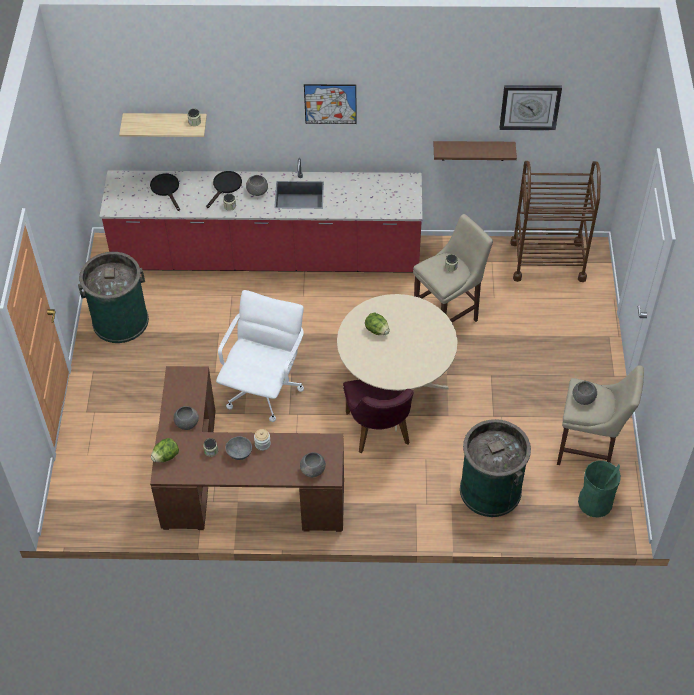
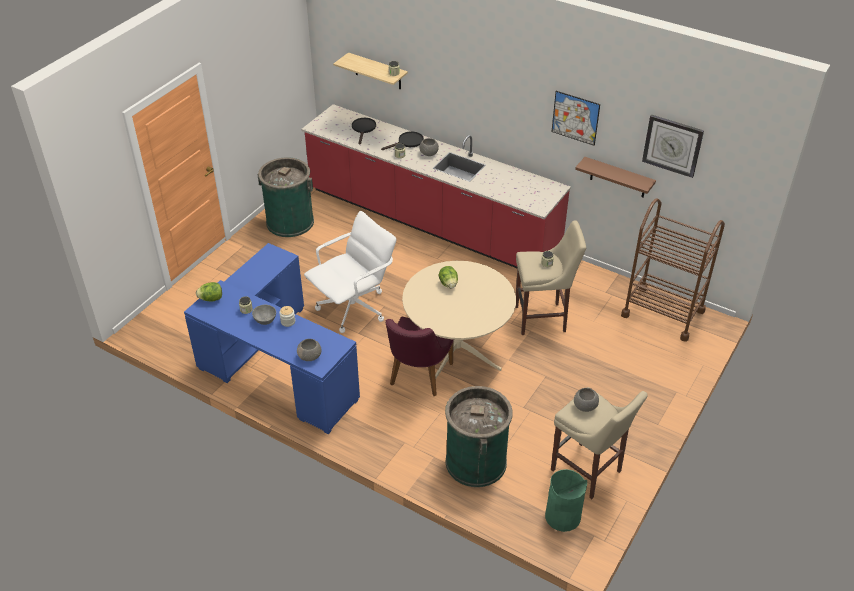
camera: 30 degrees right, 10 degrees down
brown desk [150,366,344,532] -> blue desk [184,243,360,434]
grey bowl [173,406,199,430] -> none
picture [304,84,356,124] -> picture moved to [552,91,600,146]

